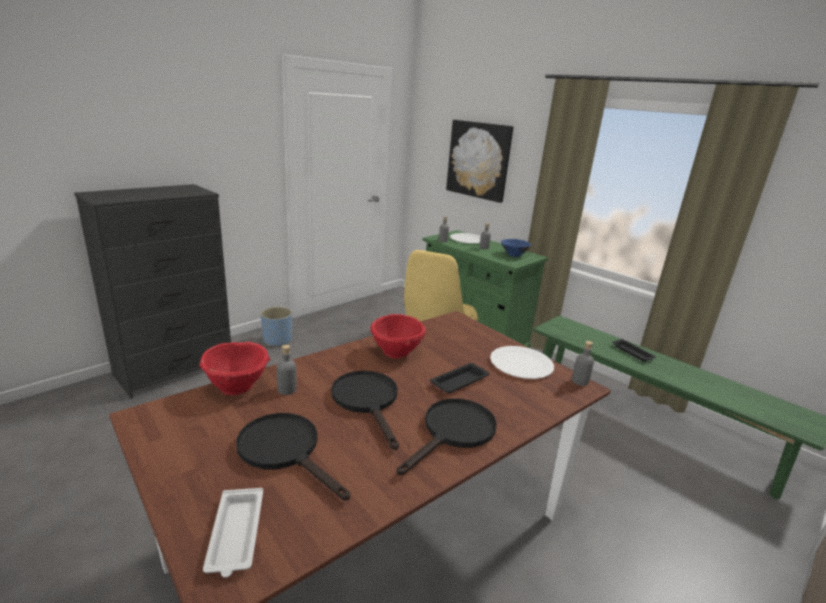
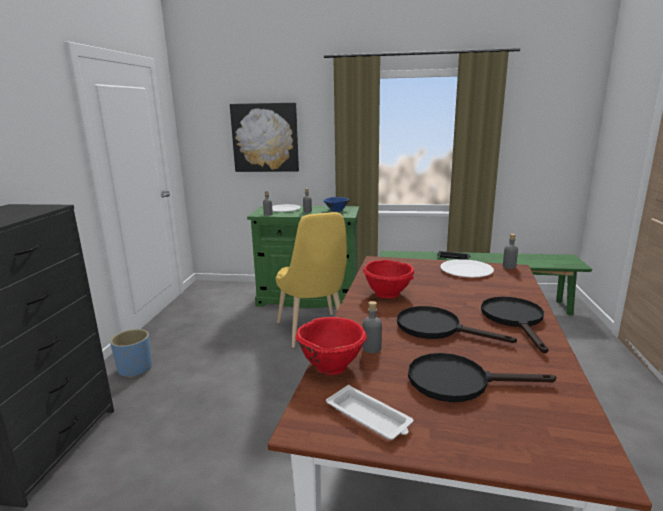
camera: 35 degrees left, 5 degrees down
white tray [203,488,263,578] -> white tray moved to [326,385,413,440]
black tray [430,363,489,394] -> none

